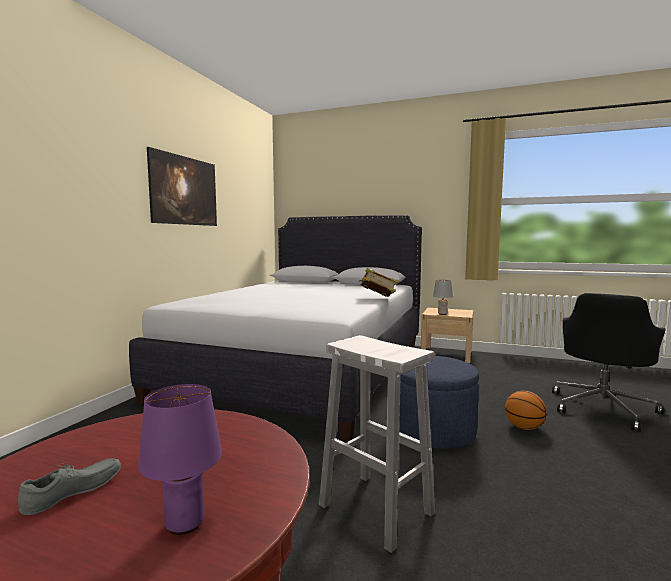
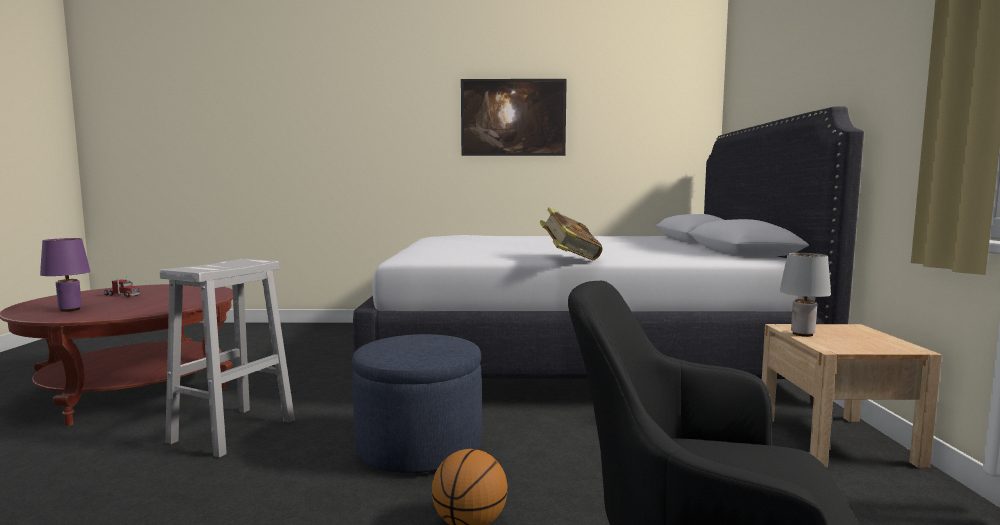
camera: 70 degrees right, 0 degrees up
grey shoe [18,458,121,515] -> toy truck [104,277,140,297]

